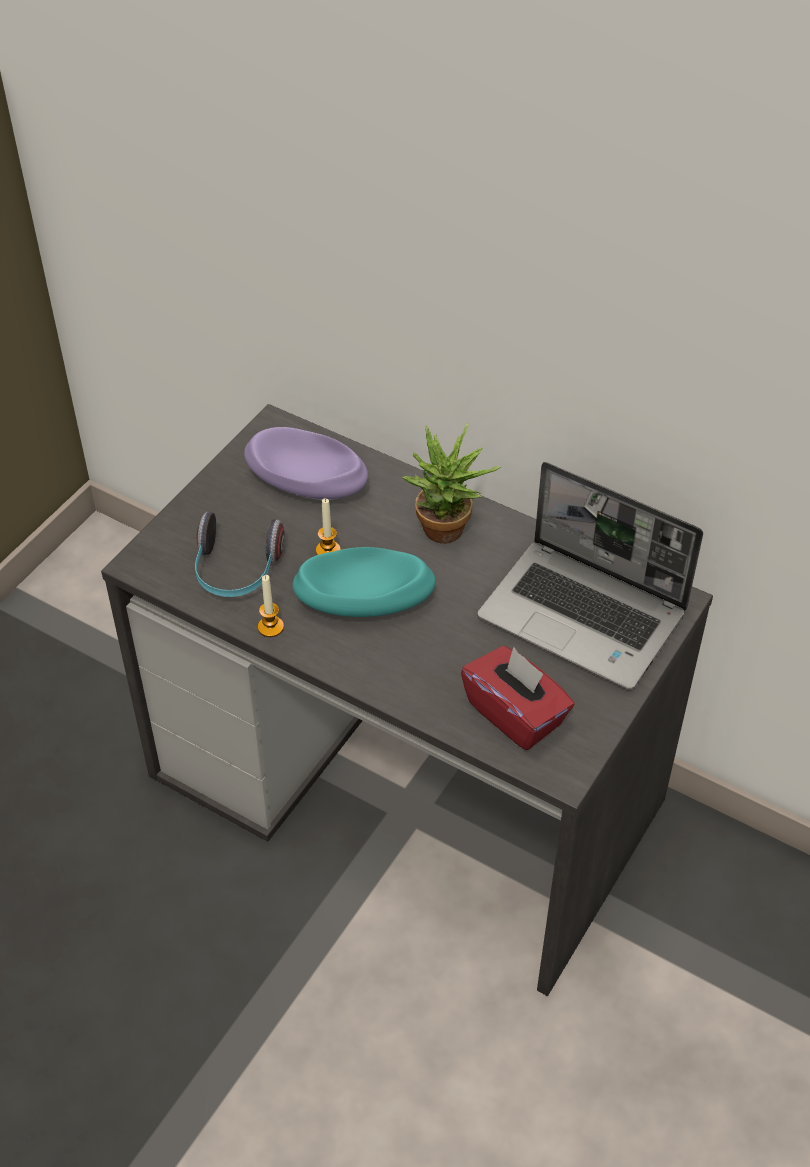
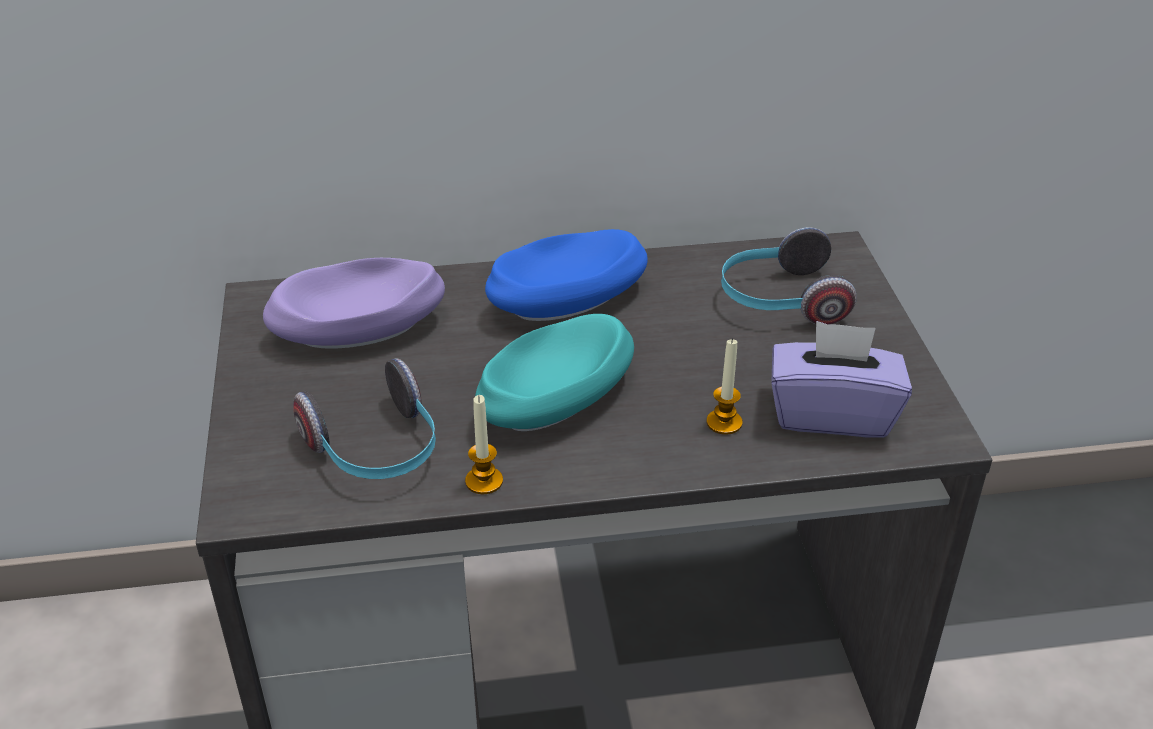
camera: 40 degrees left, 10 degrees down
candle [316,499,341,555] -> candle moved to [707,338,742,435]
potted plant [402,423,501,544] -> blue bowl [485,229,648,321]
red tissue box [461,646,574,750] -> purple tissue box [771,321,912,438]
laptop [478,462,703,689] -> headphones [721,227,857,325]

